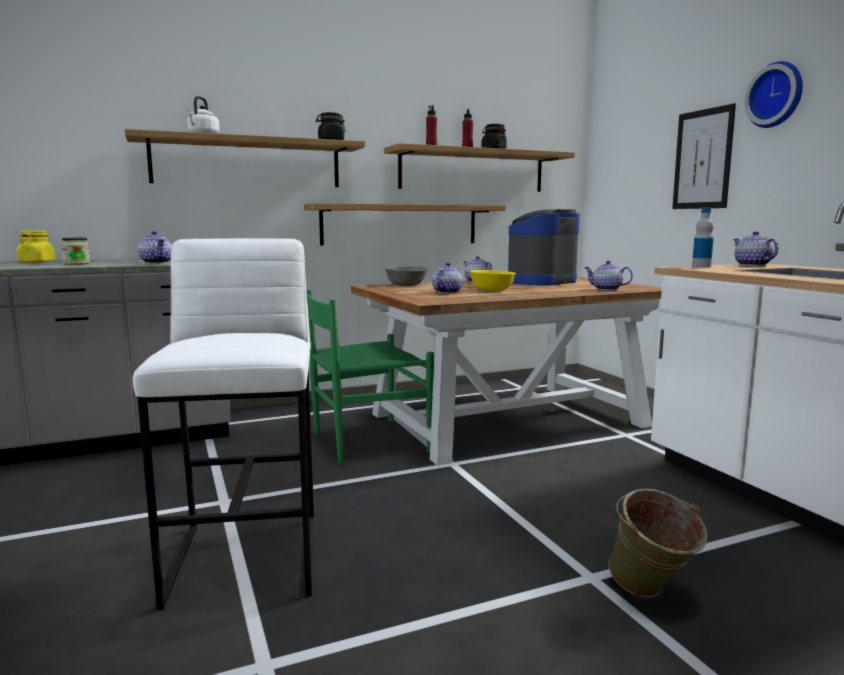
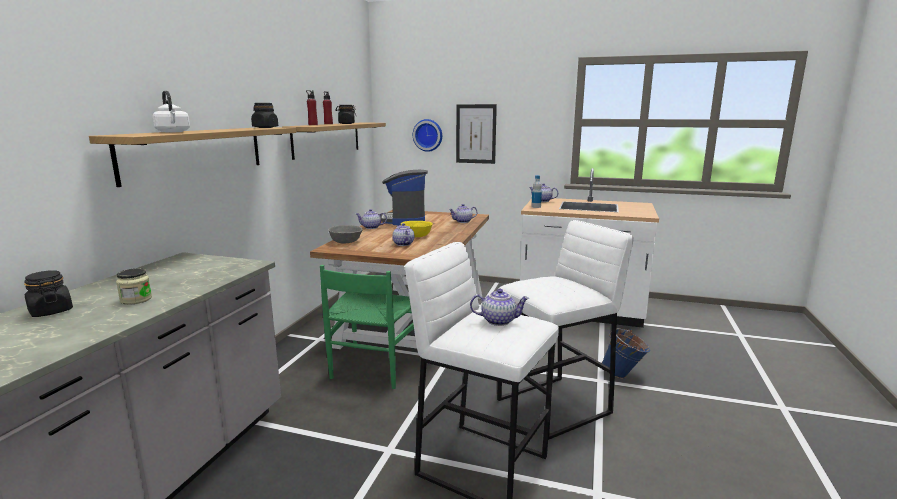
camera: 50 degrees left, 5 degrees up
yellow jar [17,231,56,263] -> black jar [24,270,73,317]
teapot [138,231,172,264] -> teapot moved to [470,289,529,326]
shelf [304,203,506,245] -> none
green bucket [608,488,708,597] -> blue bucket [601,328,650,379]
wall clock [744,61,803,128] -> wall clock moved to [413,119,442,152]
none -> white stool [497,220,634,440]

